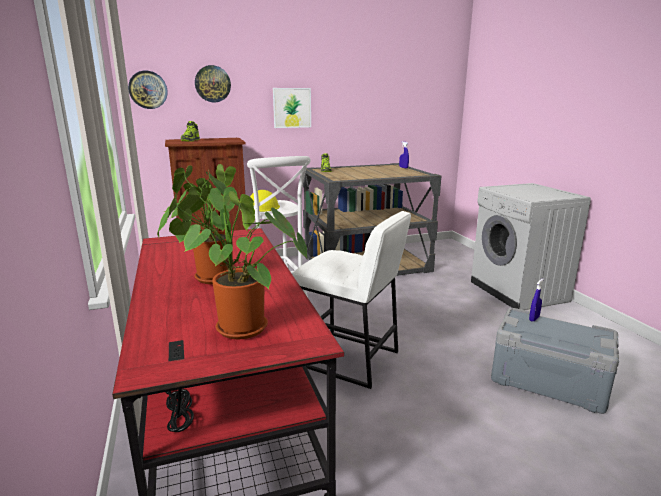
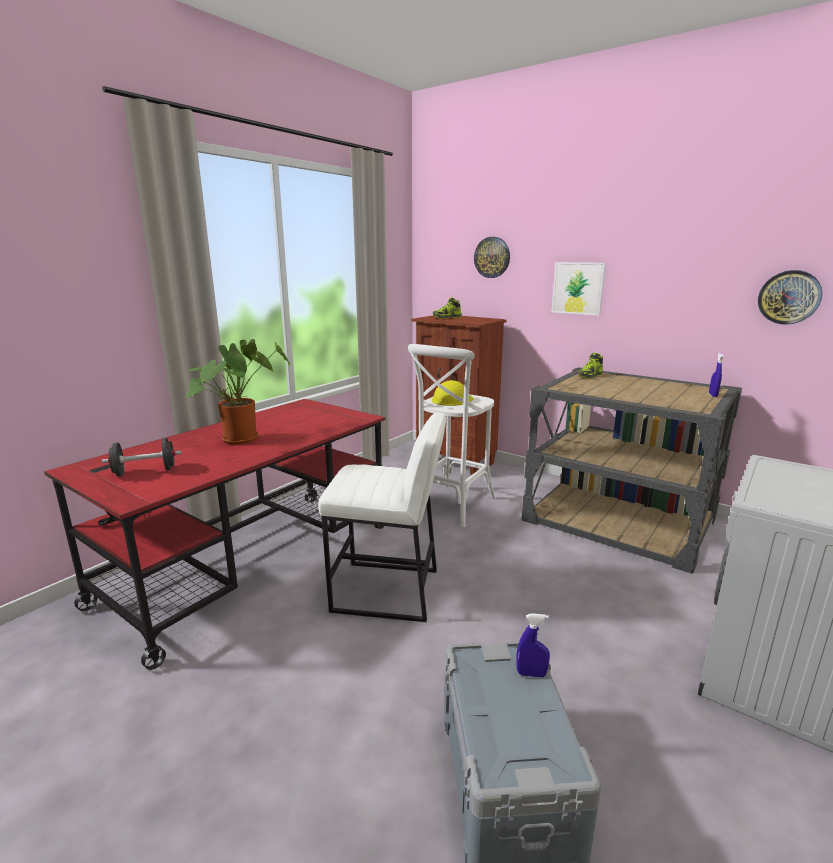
camera: 55 degrees right, 0 degrees up
wall clock [128,71,167,109] -> wall clock moved to [758,270,822,325]
potted plant [157,187,308,340] -> black dumbbell [102,437,181,477]
white chair [293,211,411,389] -> white chair turned 75 degrees counterclockwise [318,412,446,622]

